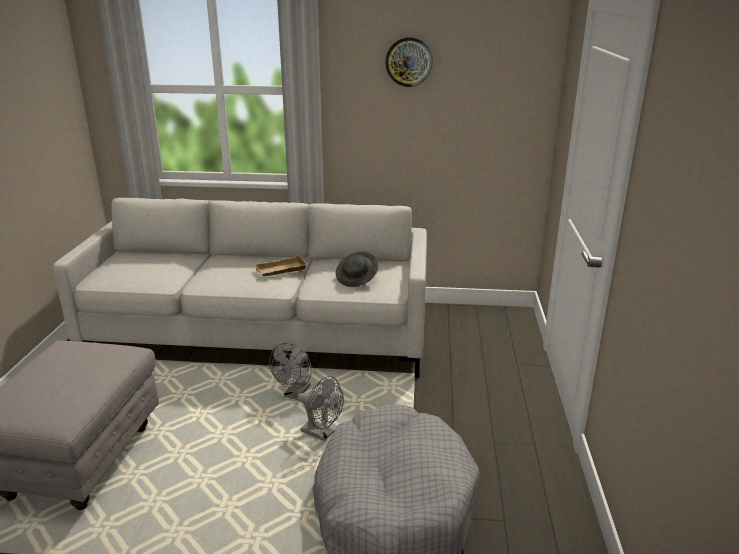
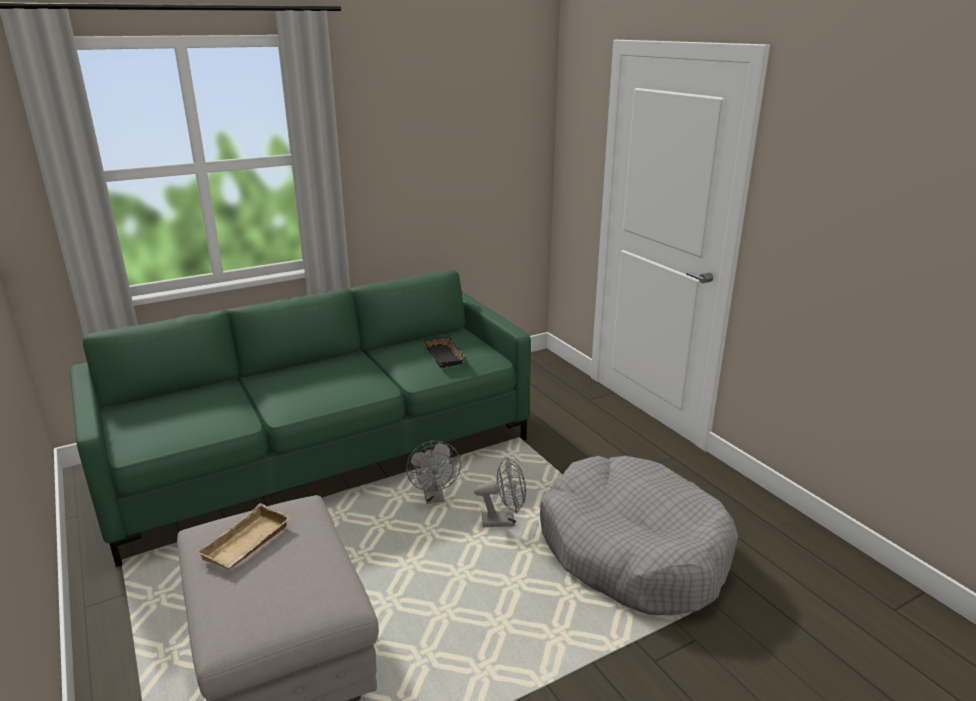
camera: 35 degrees left, 0 degrees up
grey sofa [53,198,427,377] -> green sofa [70,270,531,567]
beige tray [254,255,308,277] -> beige tray moved to [196,503,291,570]
grey hat [336,251,378,287] -> black tray [424,337,468,368]
wall clock [385,37,433,87] -> none

